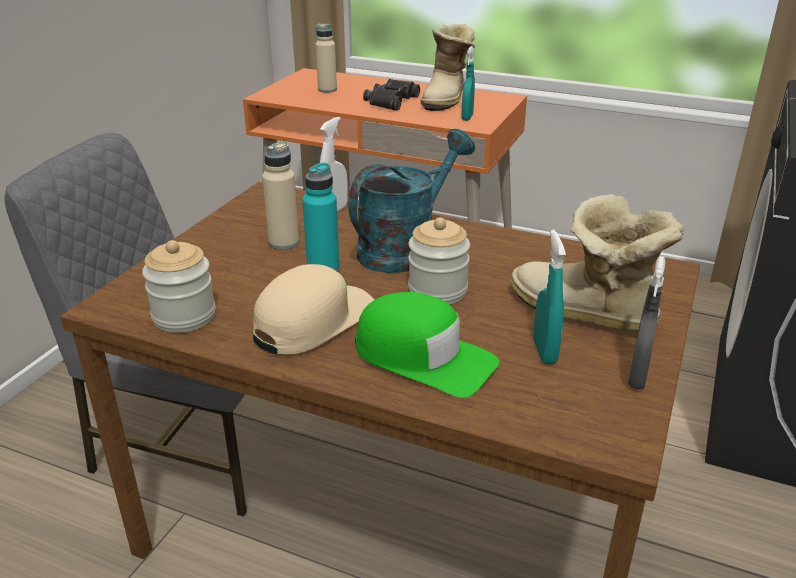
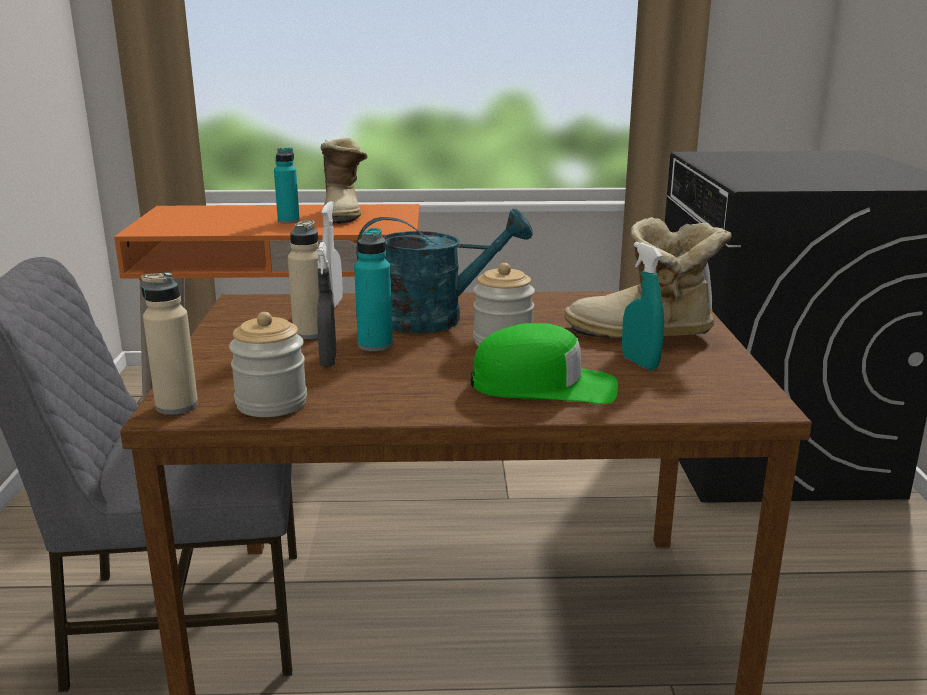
camera: 25 degrees left, 10 degrees down
beige cap [253,264,374,355] -> none
beige bottle [316,23,337,93] -> beige bottle moved to [141,272,198,415]
turquoise watering can [348,129,475,273] -> turquoise watering can turned 60 degrees clockwise [356,209,533,333]
black binoculars [363,79,420,111] -> turquoise bottle [274,148,300,224]
turquoise spray bottle [461,46,475,121] -> none
grey spray bottle [628,256,665,389] -> grey spray bottle moved to [317,242,337,367]

